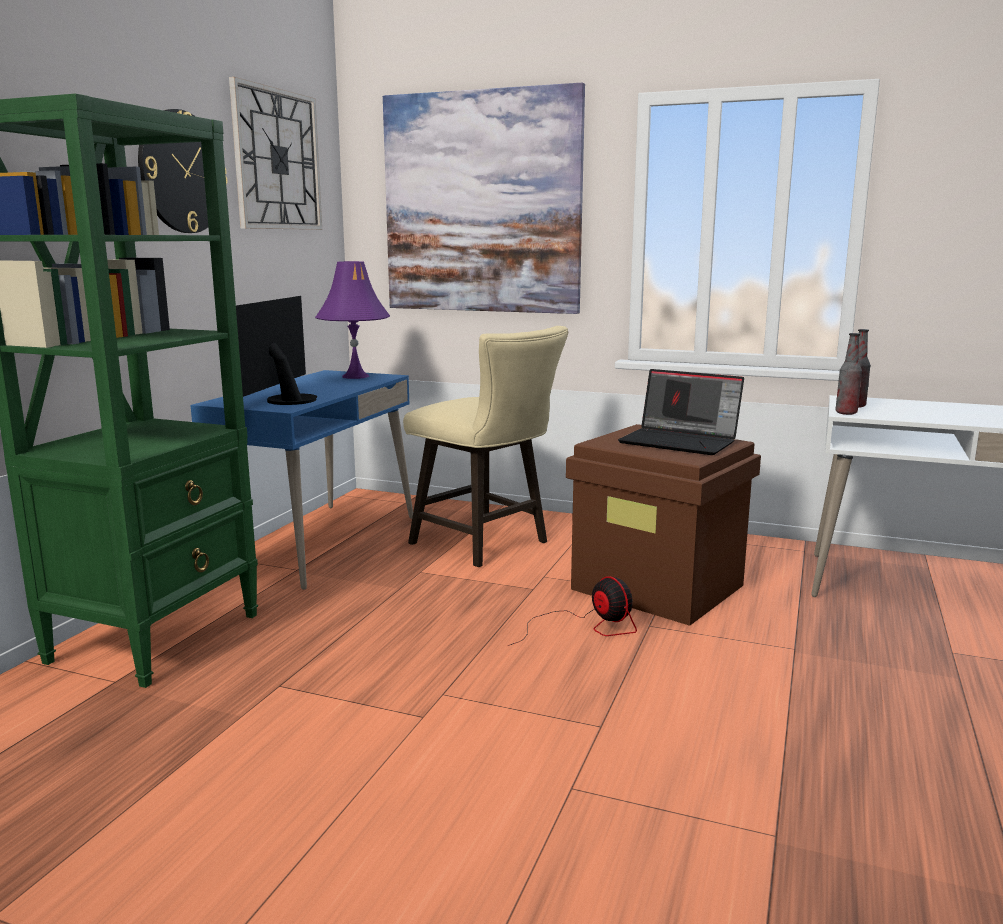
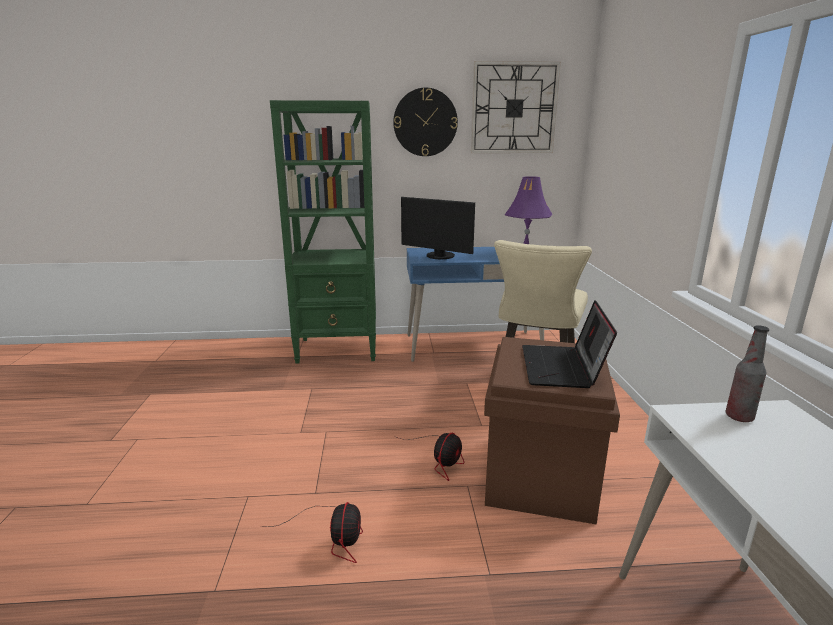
camera: 65 degrees right, 5 degrees up
monitor [236,296,317,405] -> monitor turned 135 degrees counterclockwise [401,197,475,259]
picture [383,83,585,314] -> none
bottle [835,333,862,415] -> none
none -> fan [261,502,363,563]

